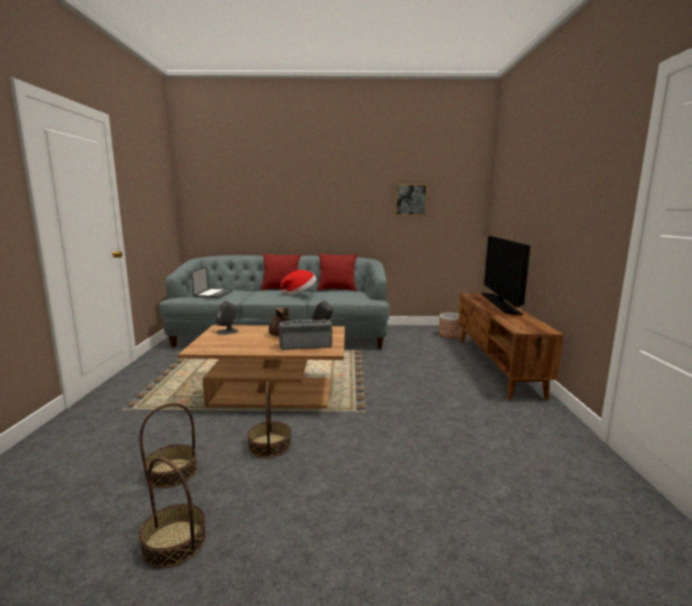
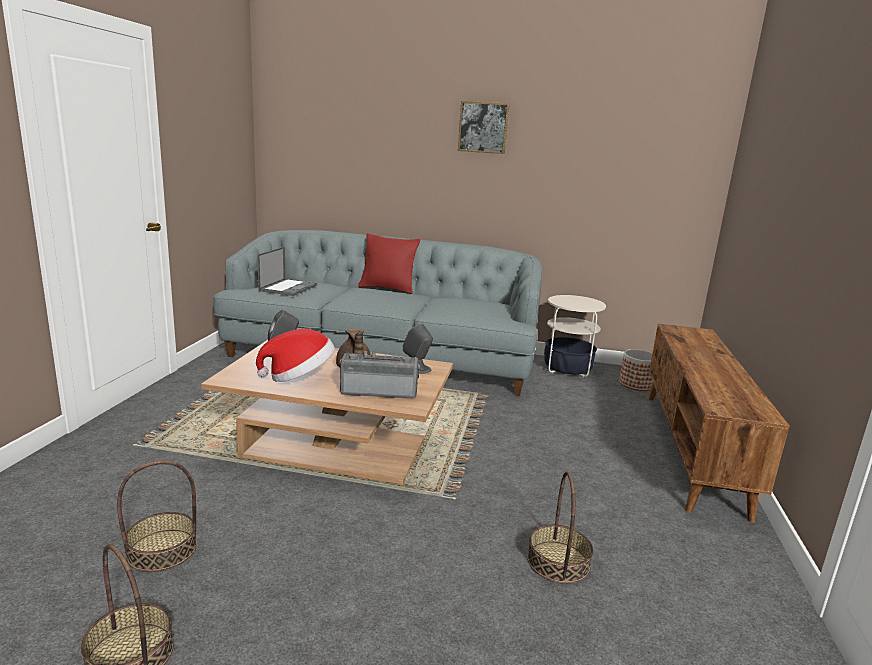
camera: 10 degrees right, 5 degrees up
basket [247,382,291,458] -> basket moved to [527,472,593,584]
hat [280,270,317,295] -> hat moved to [256,329,335,382]
red pillow [317,254,357,291] -> none
picture [395,184,428,216] -> picture moved to [458,101,509,154]
television [481,236,530,315] -> none
none -> beige side table [544,295,606,377]

